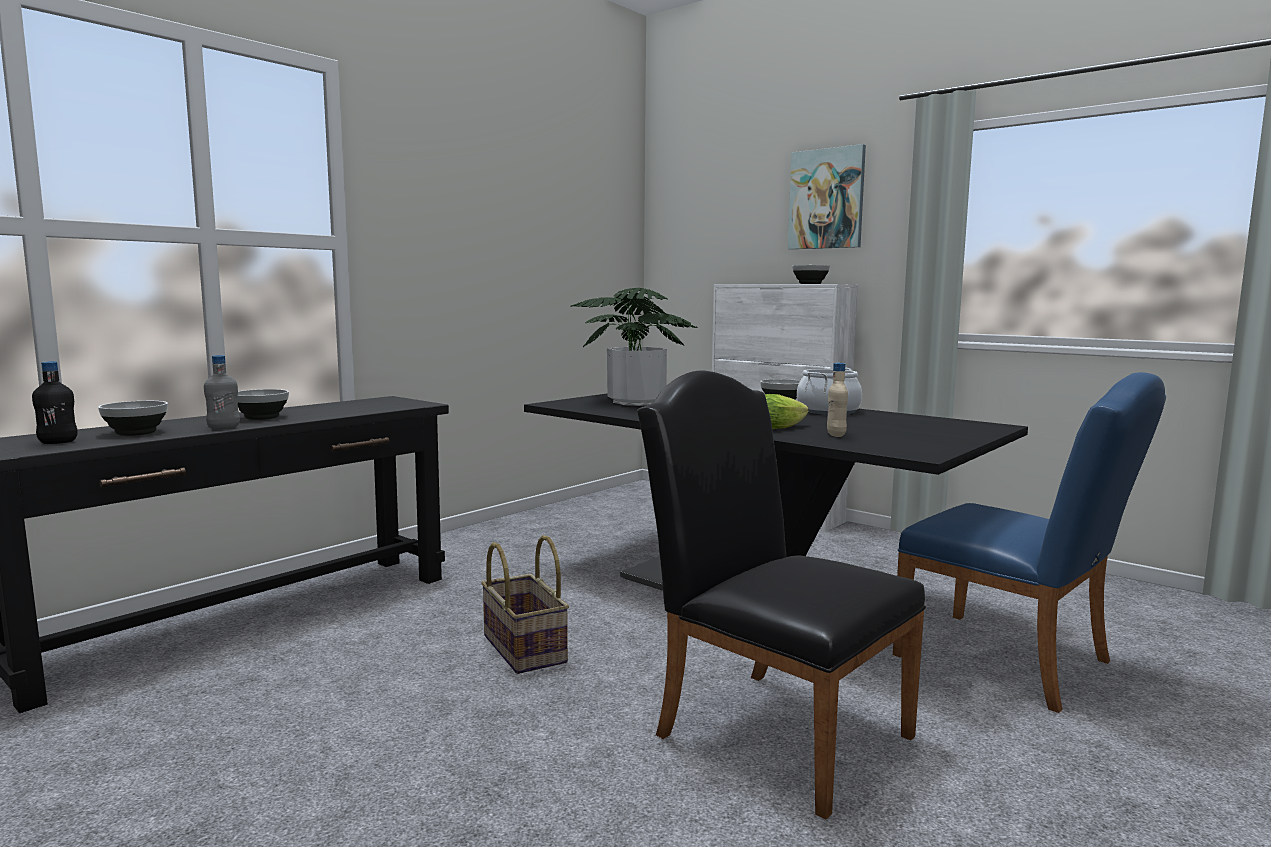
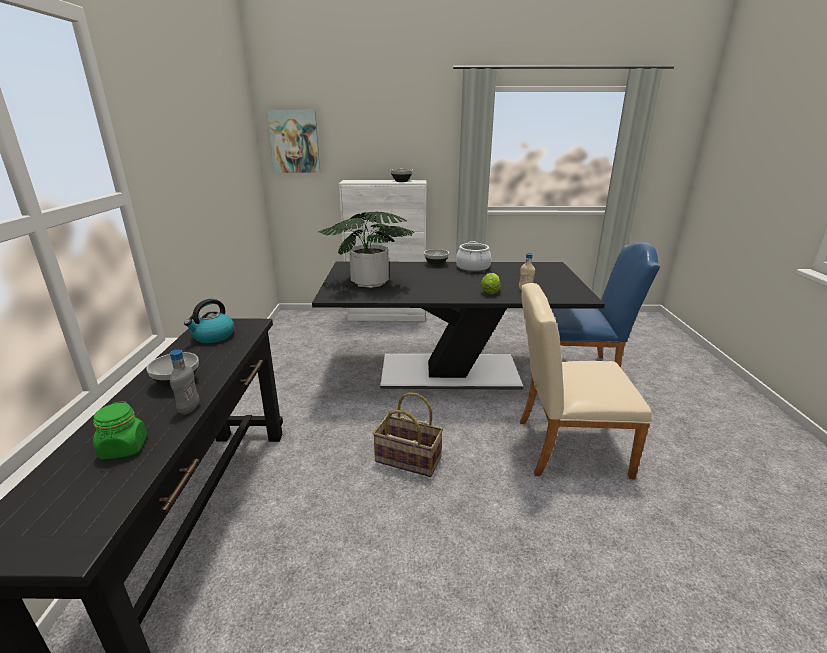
camera: 40 degrees left, 15 degrees up
black bottle [32,361,78,444] -> none
bowl [98,401,168,436] -> green jar [93,401,147,459]
black chair [637,370,926,819] -> beige chair [520,283,652,479]
picture [788,144,866,249] -> picture moved to [267,110,320,173]
none -> kettle [184,299,234,343]

